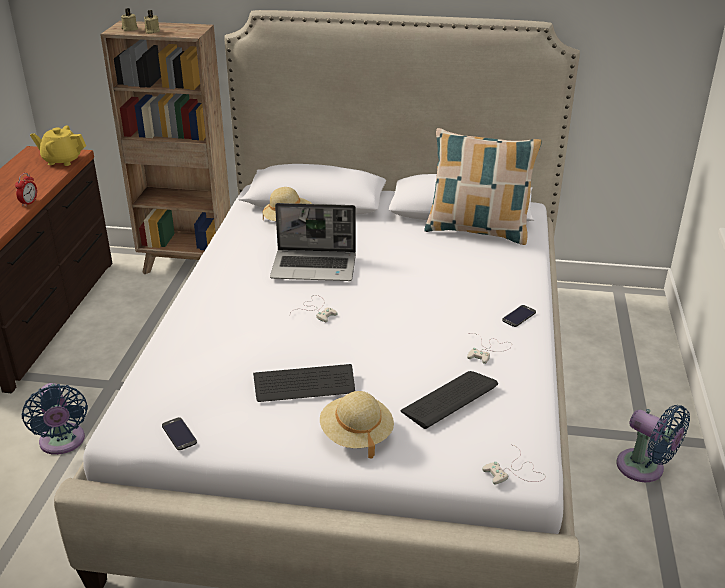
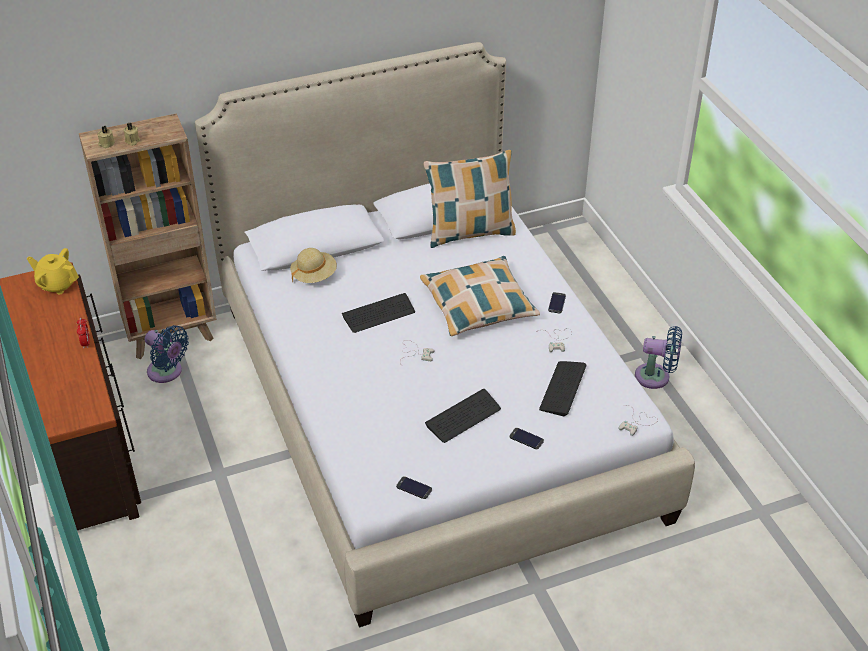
camera: 30 degrees left, 10 degrees up
blue fan [22,383,88,455] -> blue fan moved to [145,325,189,383]
yellow teapot [30,125,86,166] -> yellow teapot turned 45 degrees clockwise [27,248,79,295]
laptop [270,203,356,281] -> keyboard [342,293,415,333]
beige hat [320,391,394,458] -> phone [509,428,544,449]
none -> pillow [420,256,540,336]

